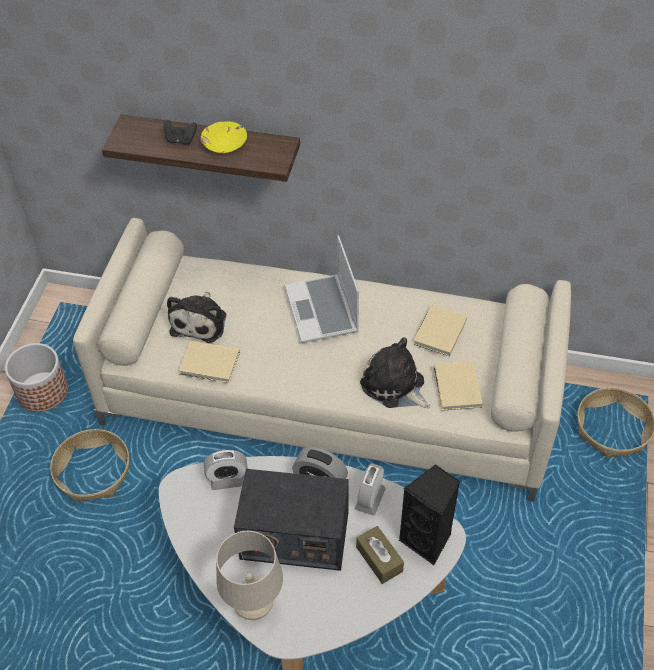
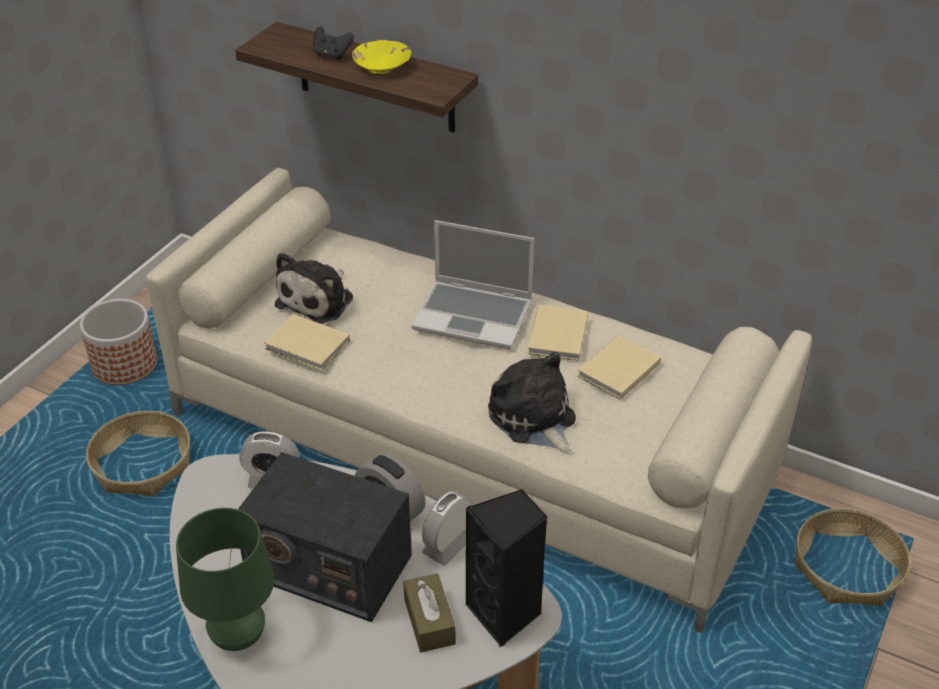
camera: 15 degrees right, 10 degrees down
beige table lamp [216,531,283,620] -> green table lamp [176,508,274,651]
laptop [285,235,359,343] -> laptop turned 75 degrees counterclockwise [412,220,534,349]
beige book [434,361,483,411] -> beige book moved to [528,305,588,361]

